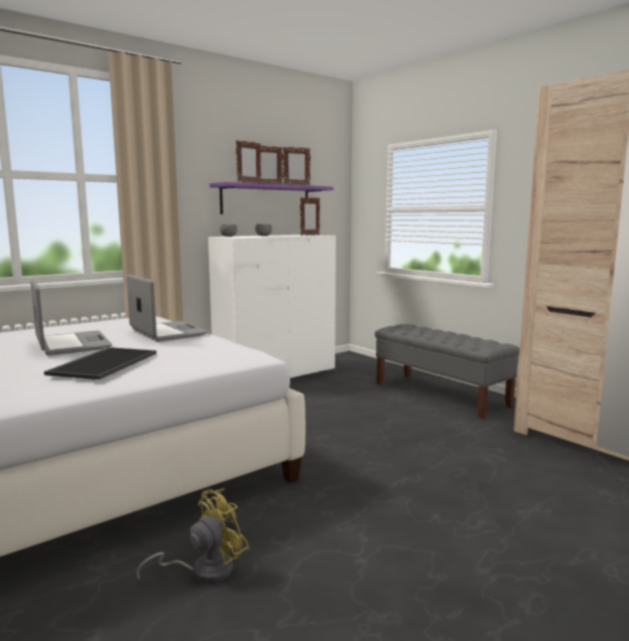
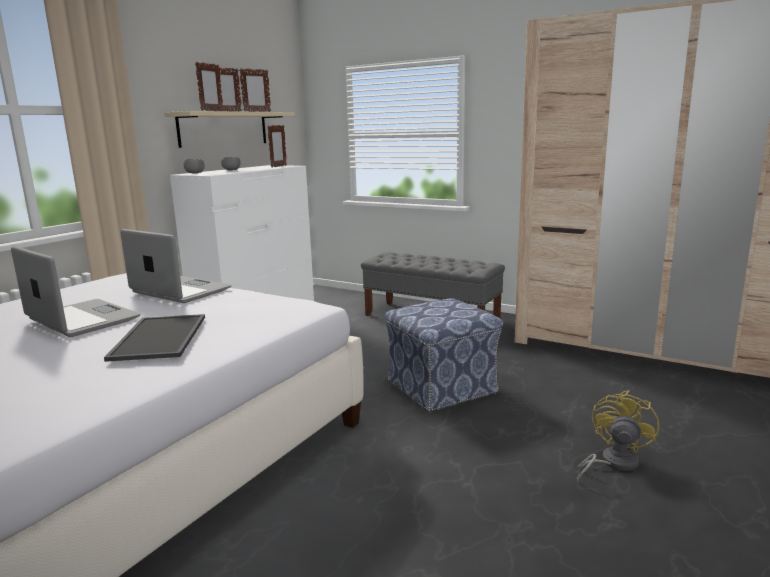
camera: 20 degrees left, 5 degrees up
yellow fan [136,488,249,583] -> yellow fan moved to [577,390,659,482]
purple shelf [210,182,334,214] -> beige shelf [164,111,295,148]
none -> ottoman [385,298,503,413]

